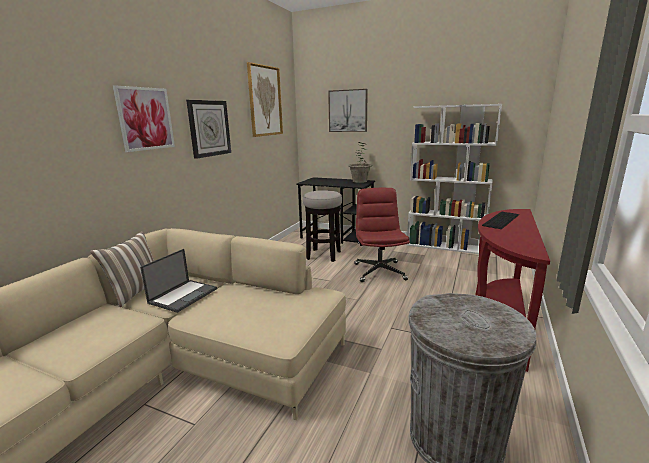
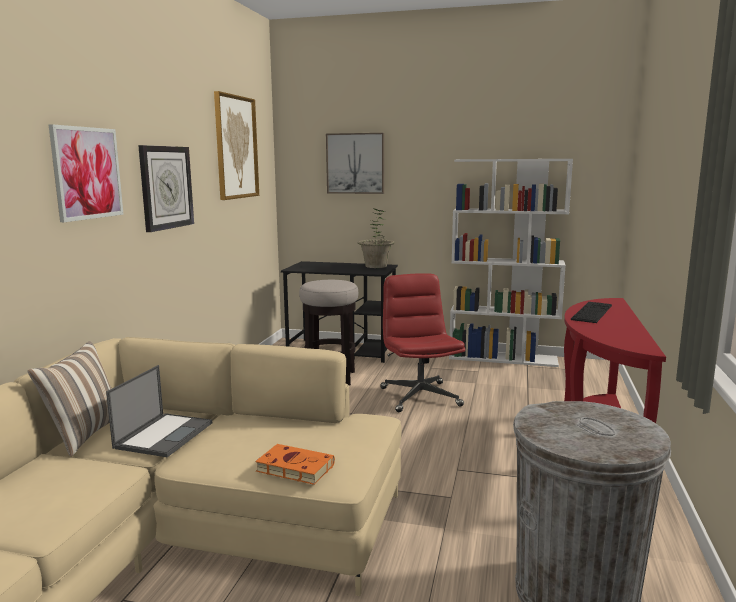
camera: 10 degrees left, 5 degrees down
none -> orange book [255,444,335,485]

